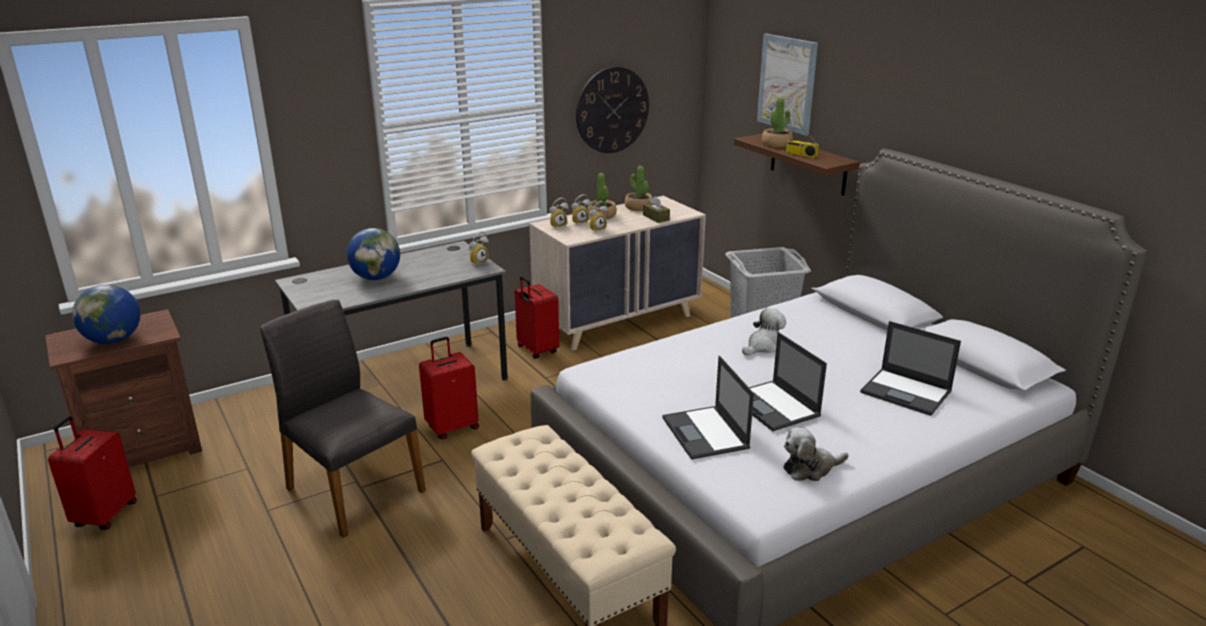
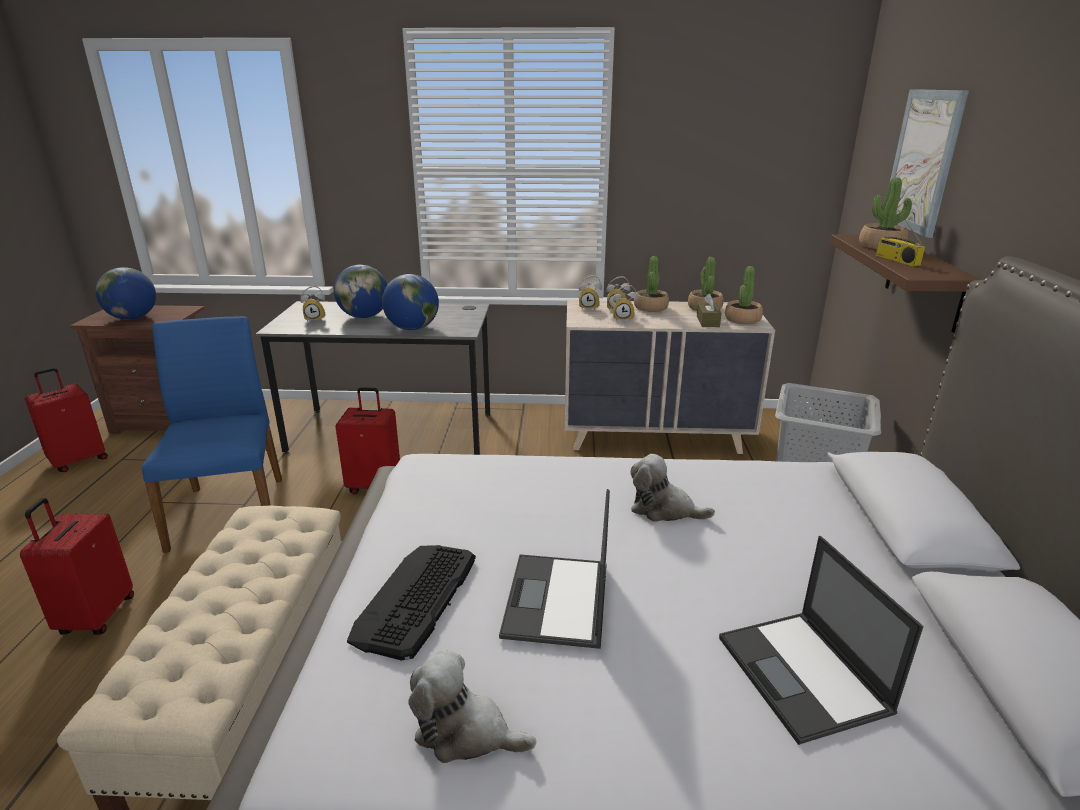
camera: 35 degrees right, 0 degrees up
grey chair [260,300,426,538] -> blue chair [142,316,282,553]
alarm clock [468,231,489,266] -> alarm clock moved to [300,286,326,322]
red suitcase [515,276,559,359] -> red suitcase moved to [20,498,134,635]
wall clock [576,67,649,153] -> none
laptop [662,356,754,460] -> keyboard [347,545,476,661]
plush toy [742,308,786,355] -> plush toy turned 150 degrees counterclockwise [631,454,715,522]
none -> globe [382,274,439,330]
none -> potted plant [725,266,763,324]

